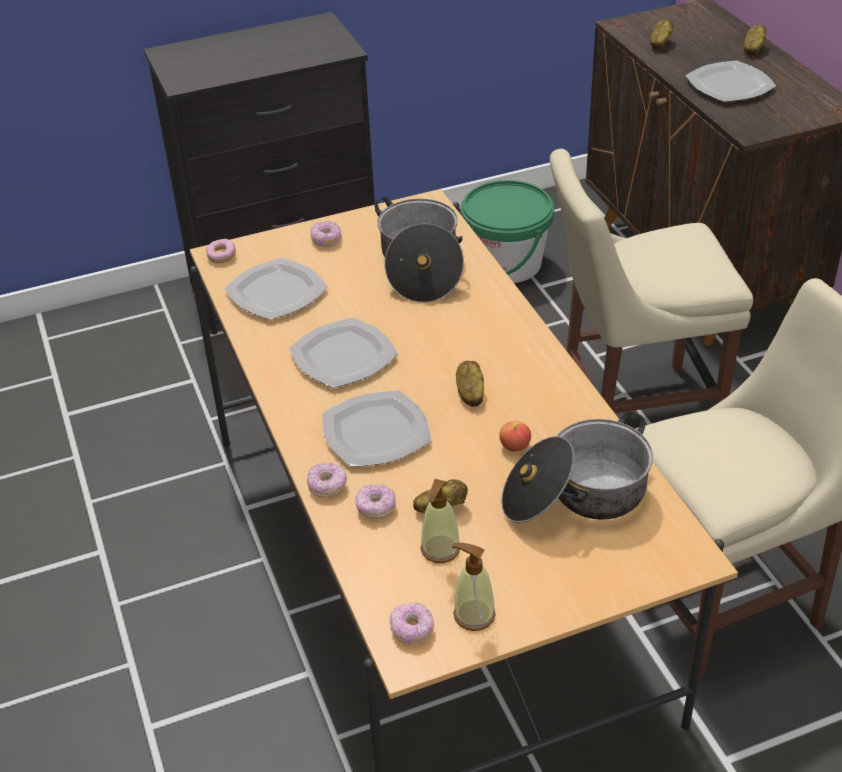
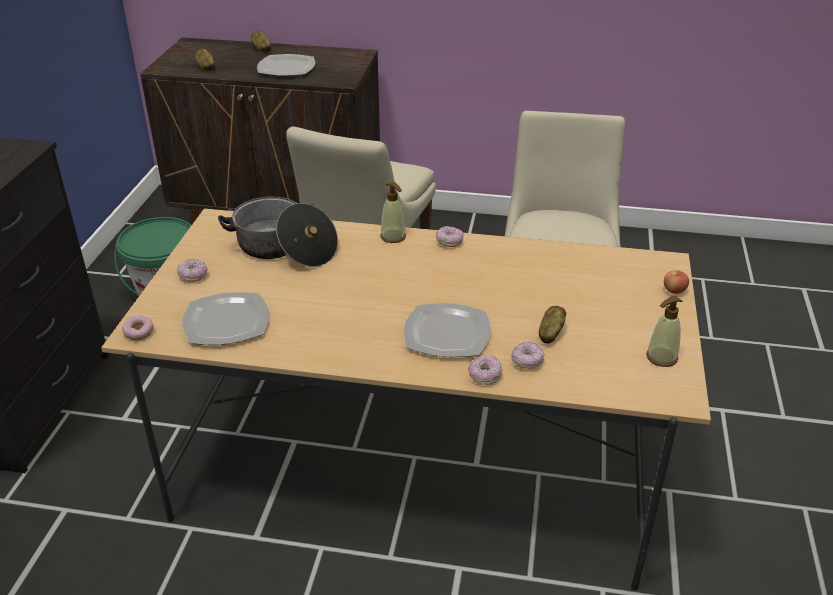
camera: 60 degrees left, 5 degrees down
plate [289,317,398,388] -> none
donut [390,602,434,645] -> donut moved to [436,226,464,247]
soap dispenser [420,479,460,563] -> soap dispenser moved to [380,182,406,243]
potato [456,361,484,407] -> none
apple [499,421,531,452] -> apple moved to [664,270,689,294]
cooking pot [501,411,653,523] -> none

